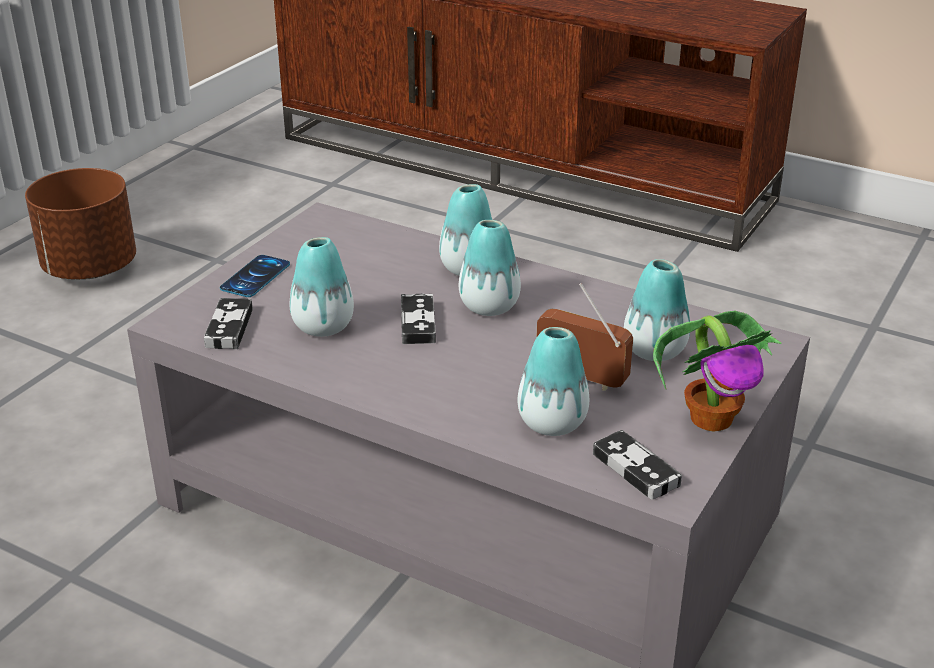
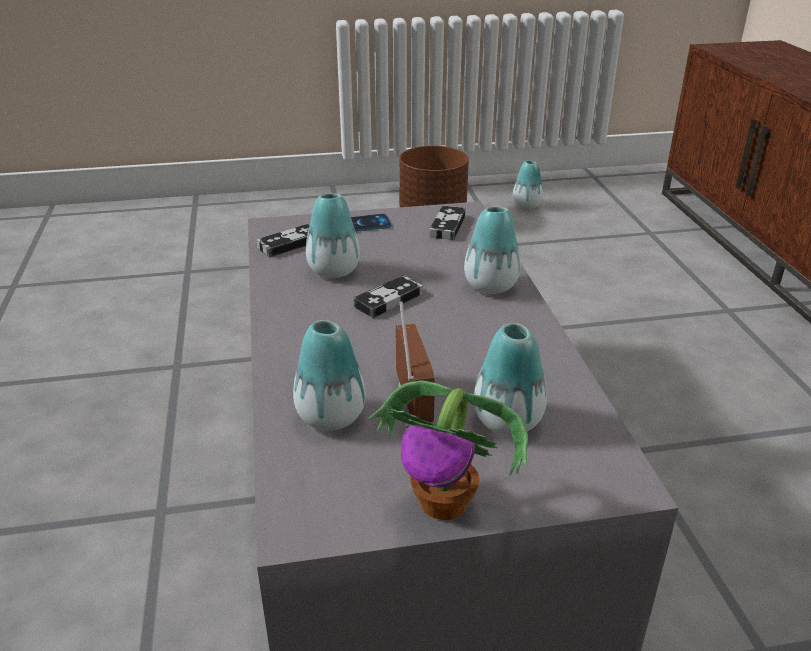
camera: 50 degrees right, 0 degrees up
vase [459,220,521,316] -> vase moved to [513,160,543,209]
game controller [593,430,682,500] -> game controller moved to [429,206,466,240]

